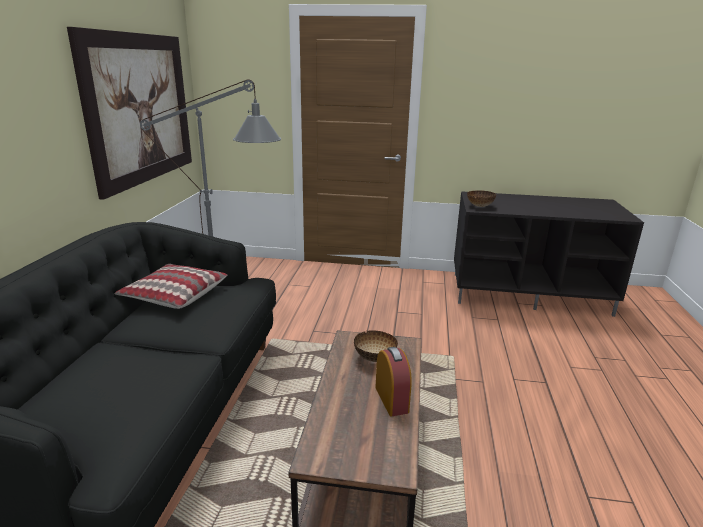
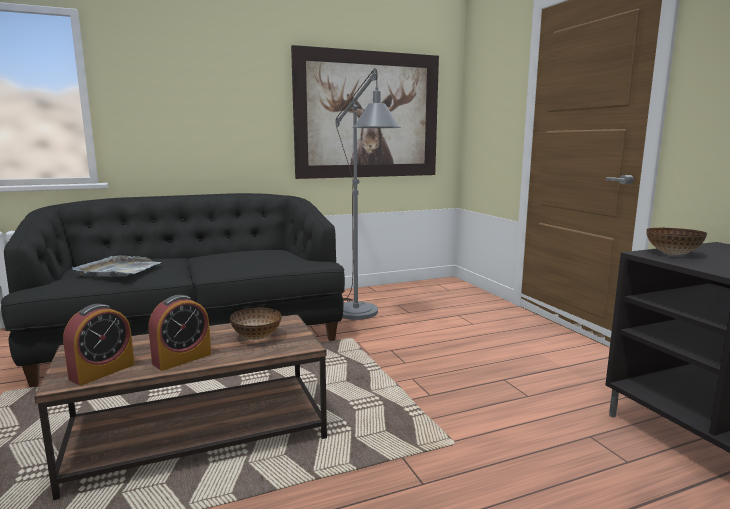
camera: 60 degrees right, 10 degrees down
pillow [114,264,227,309] -> none
none -> alarm clock [63,304,135,386]
none -> grey tray [72,256,161,277]

